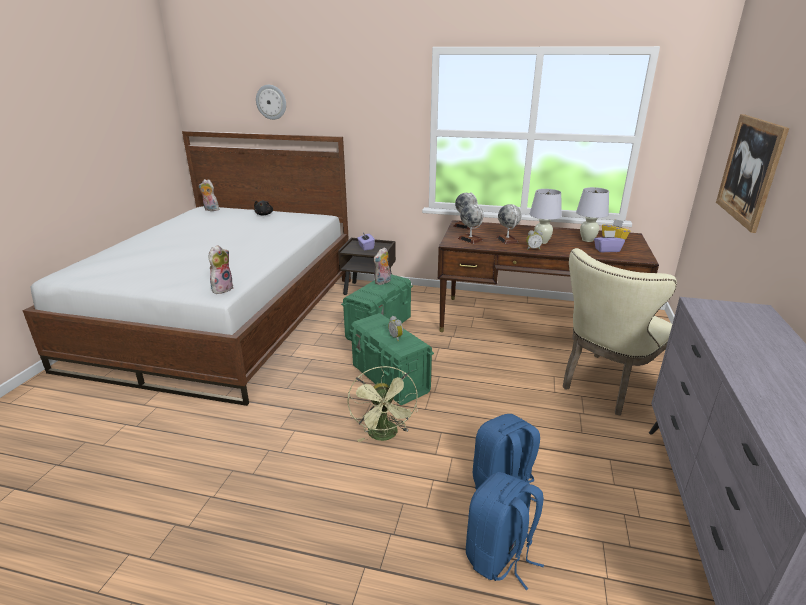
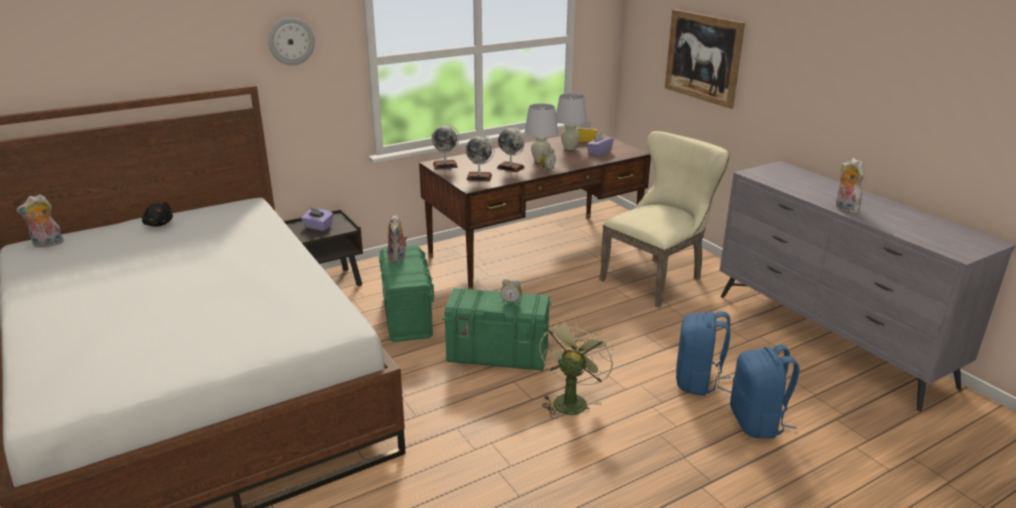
camera: 45 degrees left, 0 degrees up
plush toy [209,245,233,294] -> plush toy moved to [836,158,864,214]
wall clock [256,85,286,120] -> wall clock moved to [268,17,315,65]
green fan [347,366,418,442] -> green fan turned 105 degrees counterclockwise [539,319,614,419]
beige chair [563,248,677,416] -> beige chair turned 135 degrees counterclockwise [599,131,730,308]

